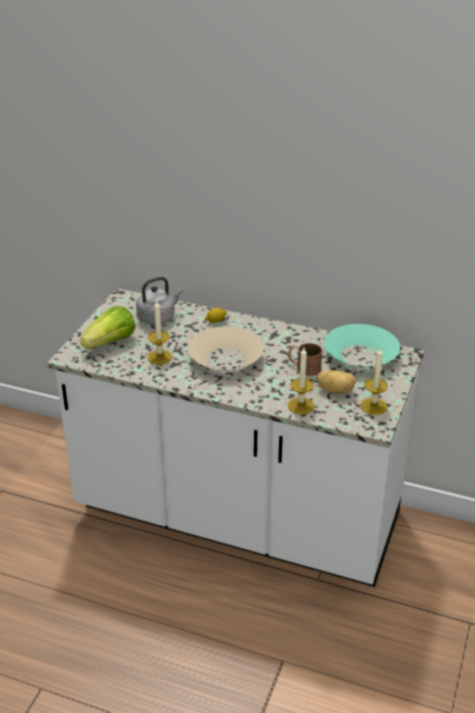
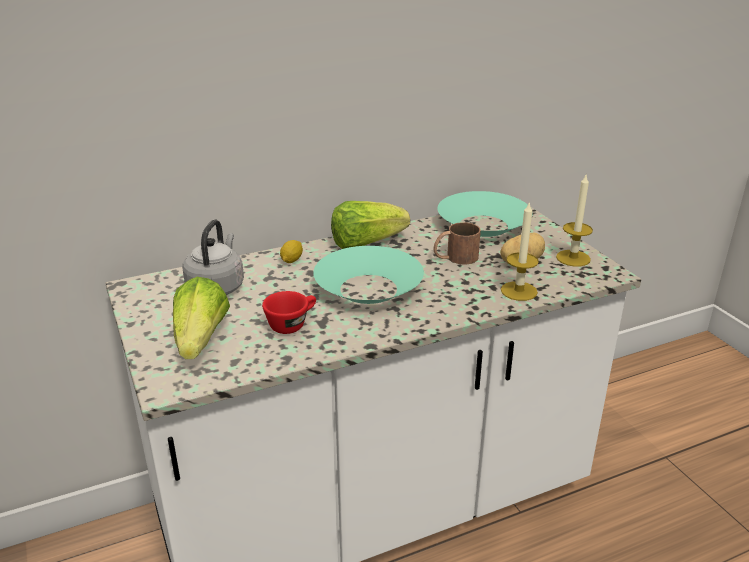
camera: 45 degrees left, 5 degrees down
candle [147,301,173,365] -> red cup [262,291,316,334]
beige bowl [188,327,264,371] -> turquoise bowl [313,246,424,304]
none -> lettuce [331,201,410,249]

